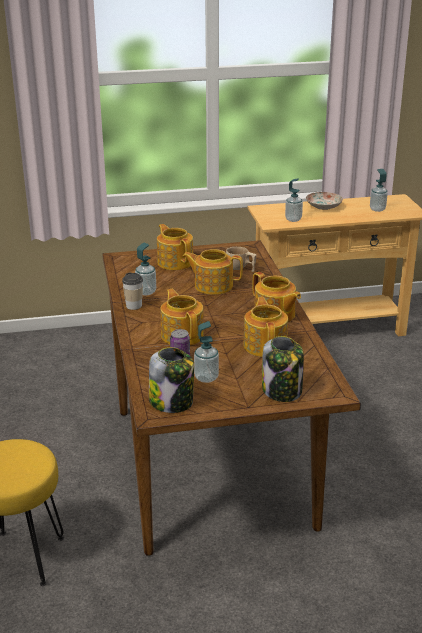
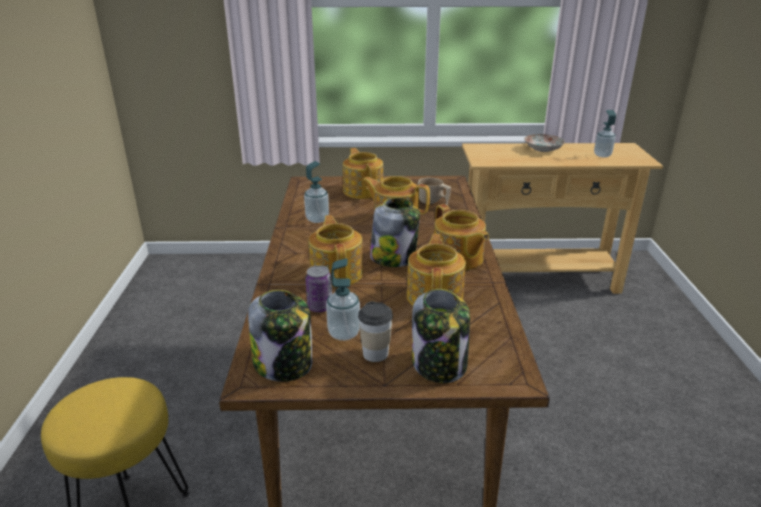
camera: 10 degrees right, 0 degrees up
cup [122,273,143,310] -> cup moved to [358,301,393,362]
soap dispenser [285,178,303,222] -> none
none -> jar [370,198,420,267]

